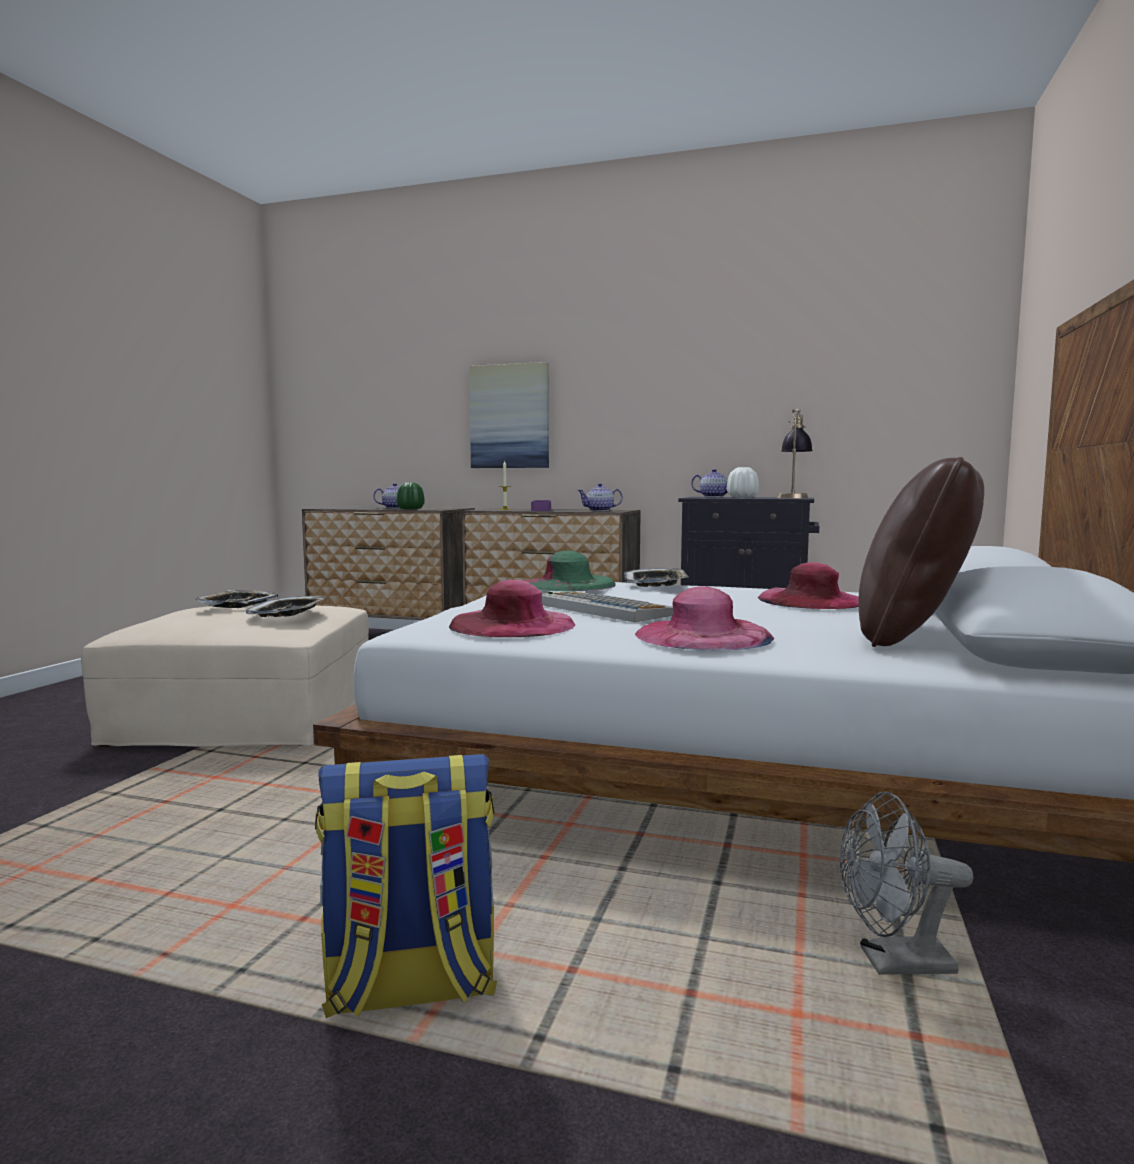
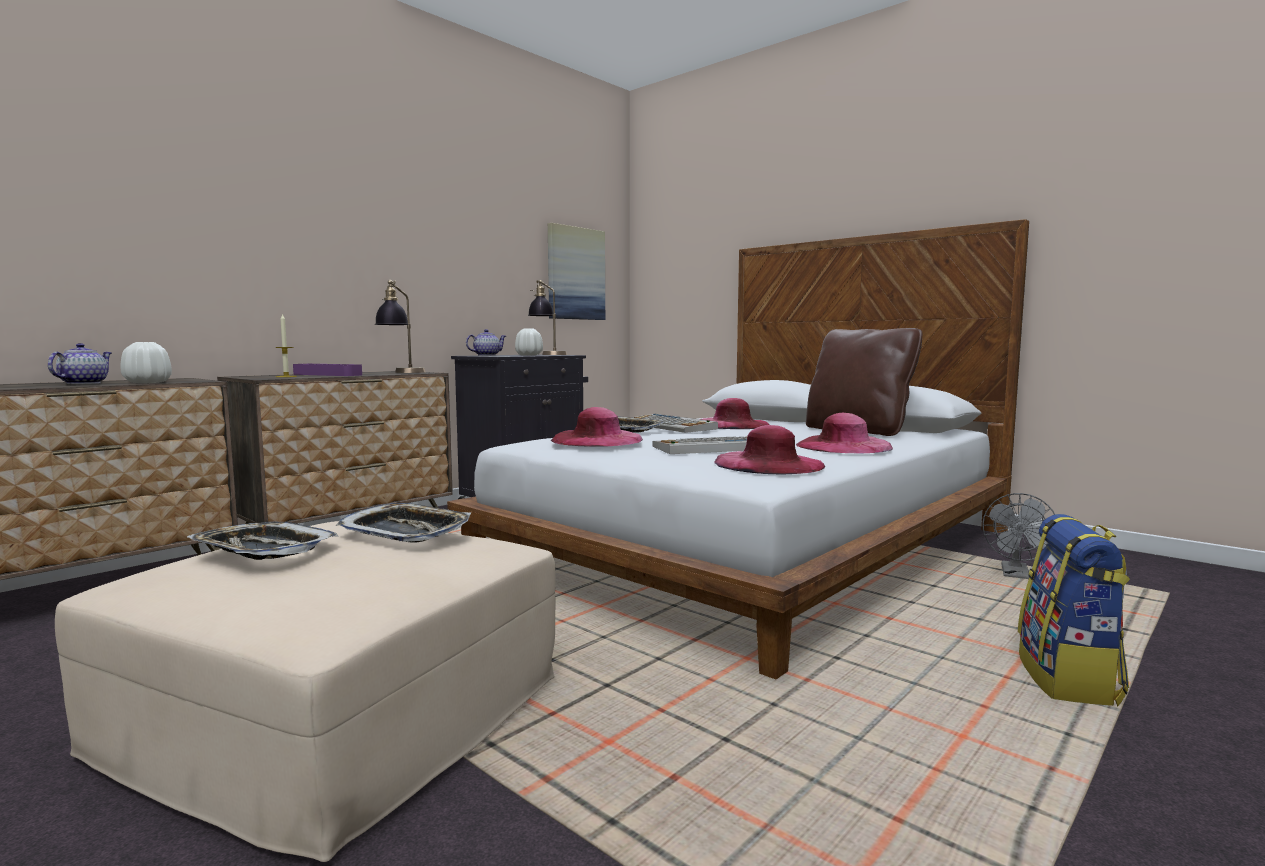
camera: 65 degrees left, 0 degrees up
green vase [396,483,425,509] -> white vase [120,342,172,383]
picture [469,362,549,468] -> picture moved to [548,223,605,320]
green hat [524,550,616,591] -> pink hat [551,407,643,447]
teapot [577,483,623,511] -> table lamp [375,280,426,373]
none -> keyboard [632,414,718,433]

